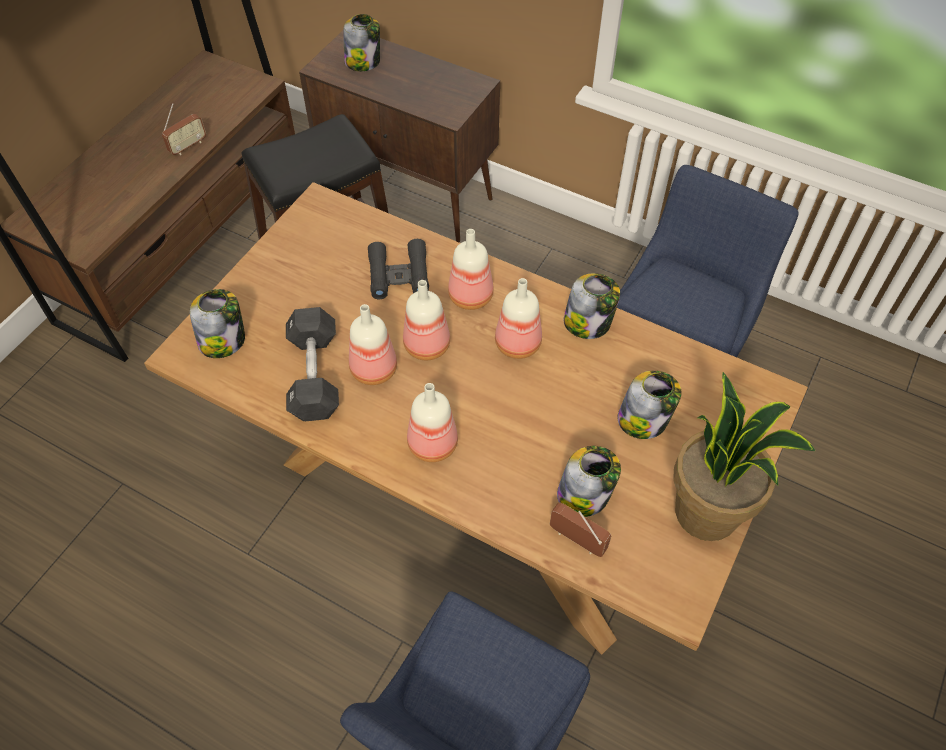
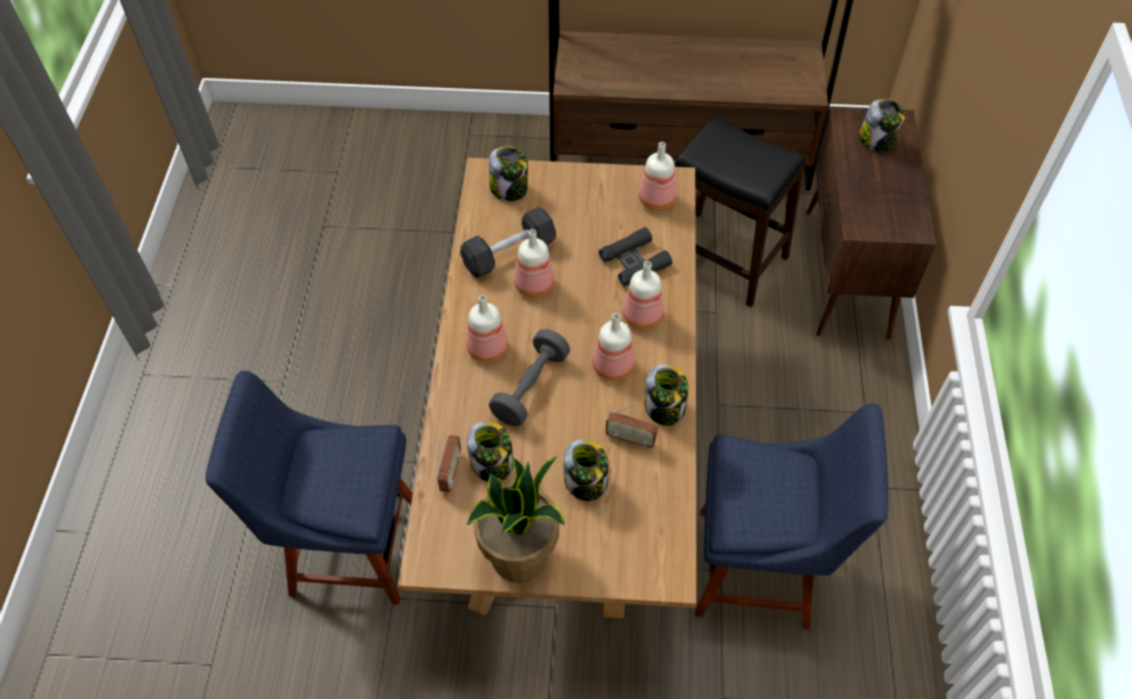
camera: 65 degrees right, 0 degrees up
radio [162,103,206,155] -> radio moved to [606,402,658,448]
bottle [403,280,450,360] -> bottle moved to [639,142,677,211]
none -> grey dumbbell [489,329,570,426]

